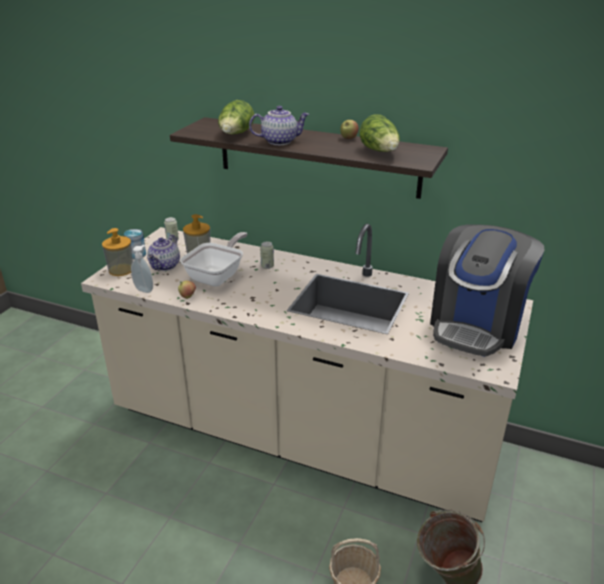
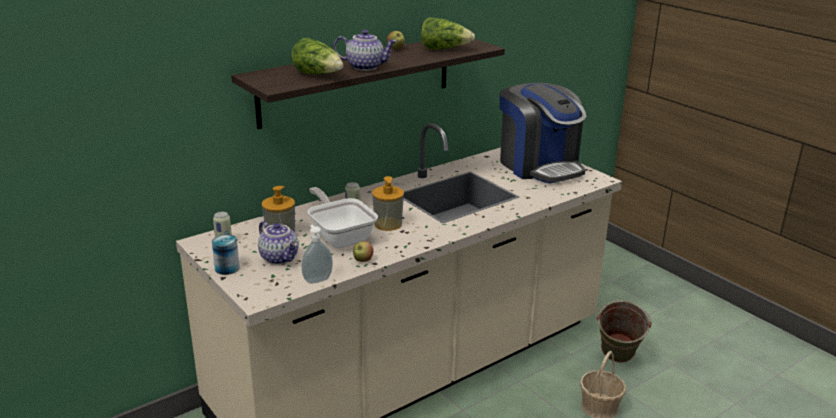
camera: 60 degrees left, 5 degrees down
soap dispenser [102,228,133,276] -> soap dispenser moved to [372,176,404,231]
teapot [249,106,309,145] -> teapot turned 75 degrees clockwise [333,30,397,71]

